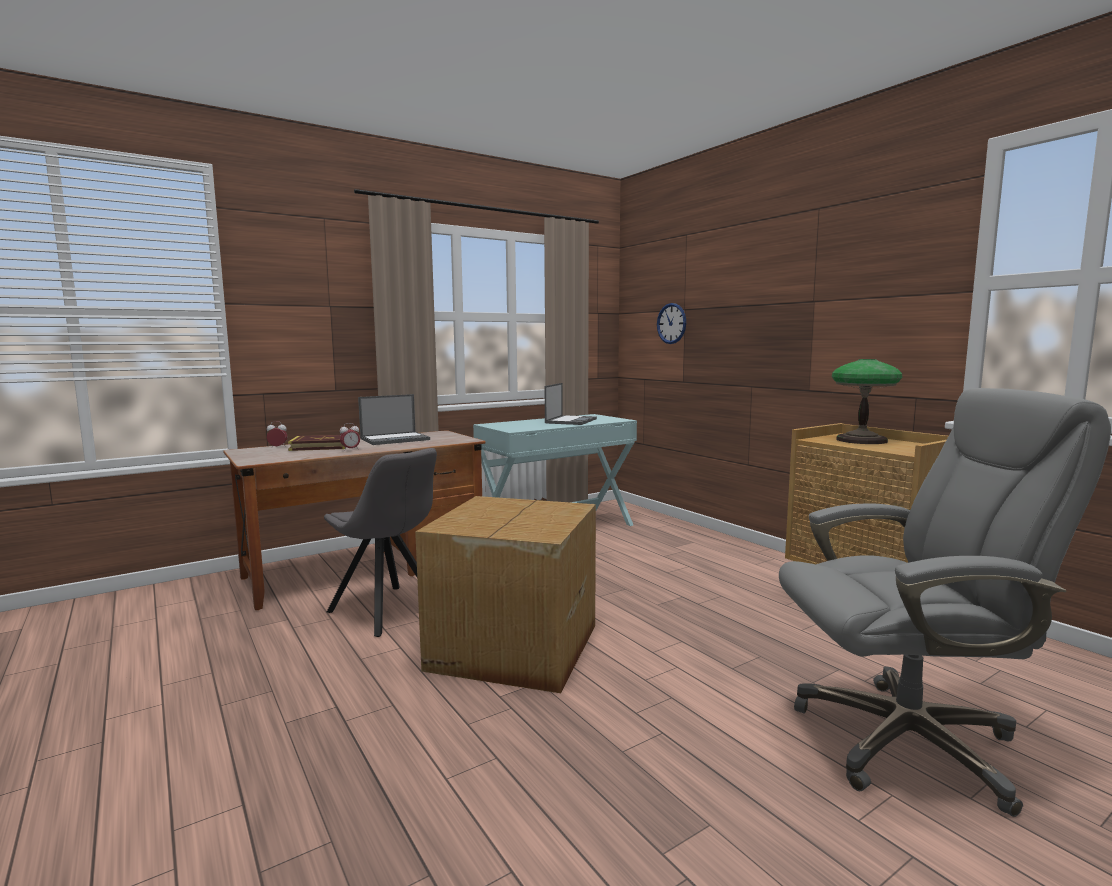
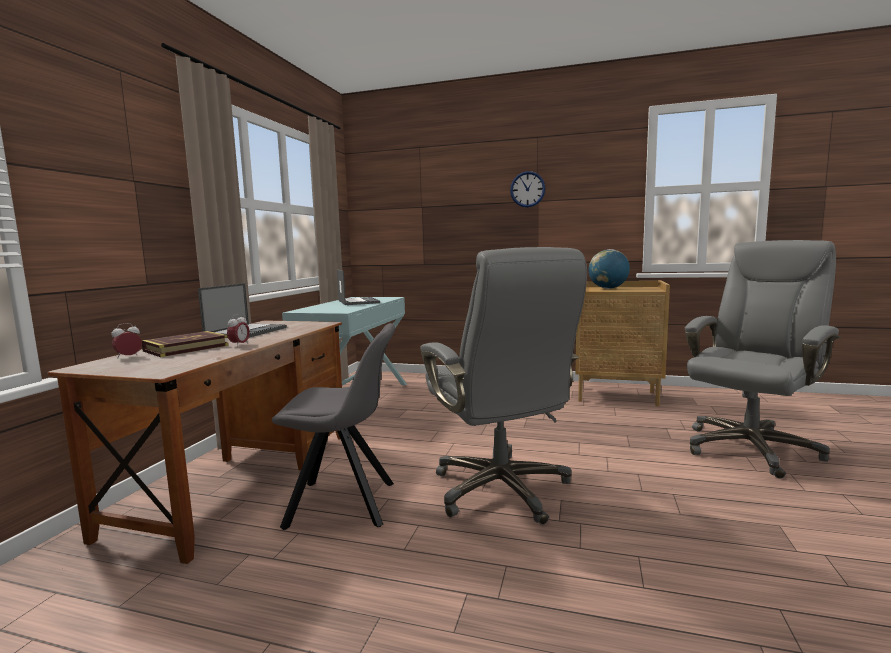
camera: 40 degrees left, 0 degrees up
cardboard box [415,496,596,693] -> grey office chair [420,247,587,525]
wall clock [657,303,686,344] -> wall clock moved to [510,171,546,208]
table lamp [832,359,902,444] -> globe [589,249,630,289]

